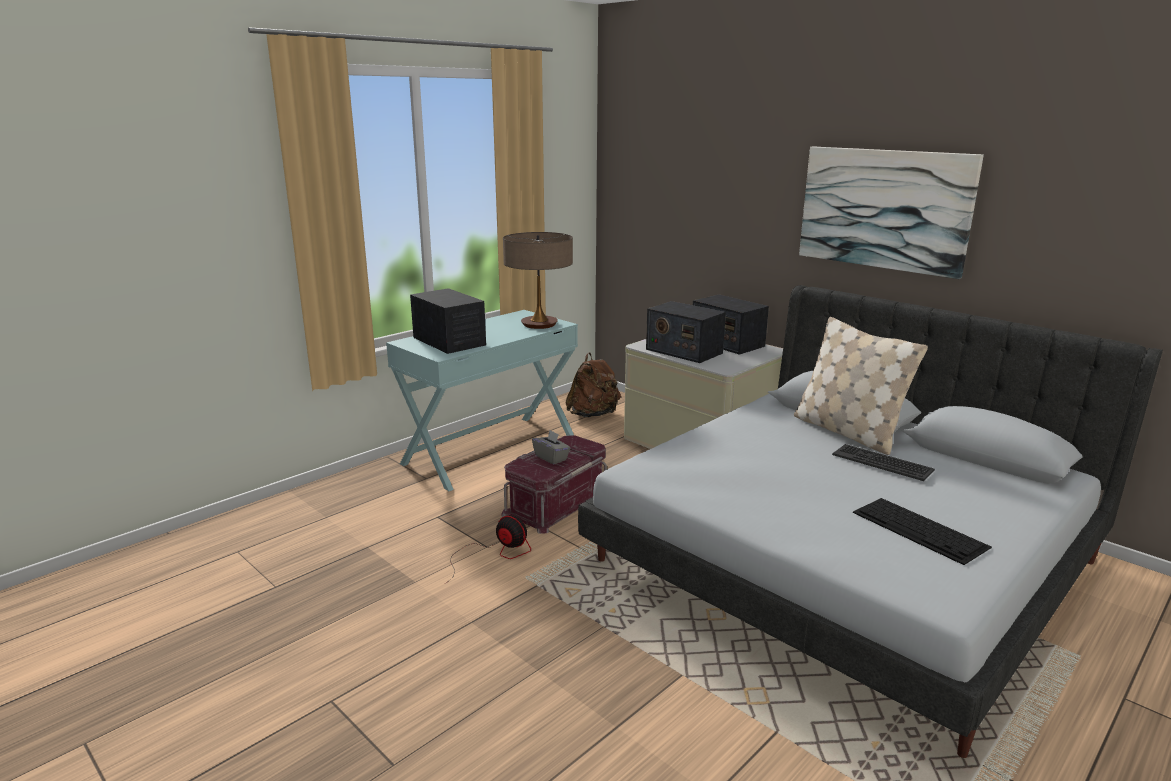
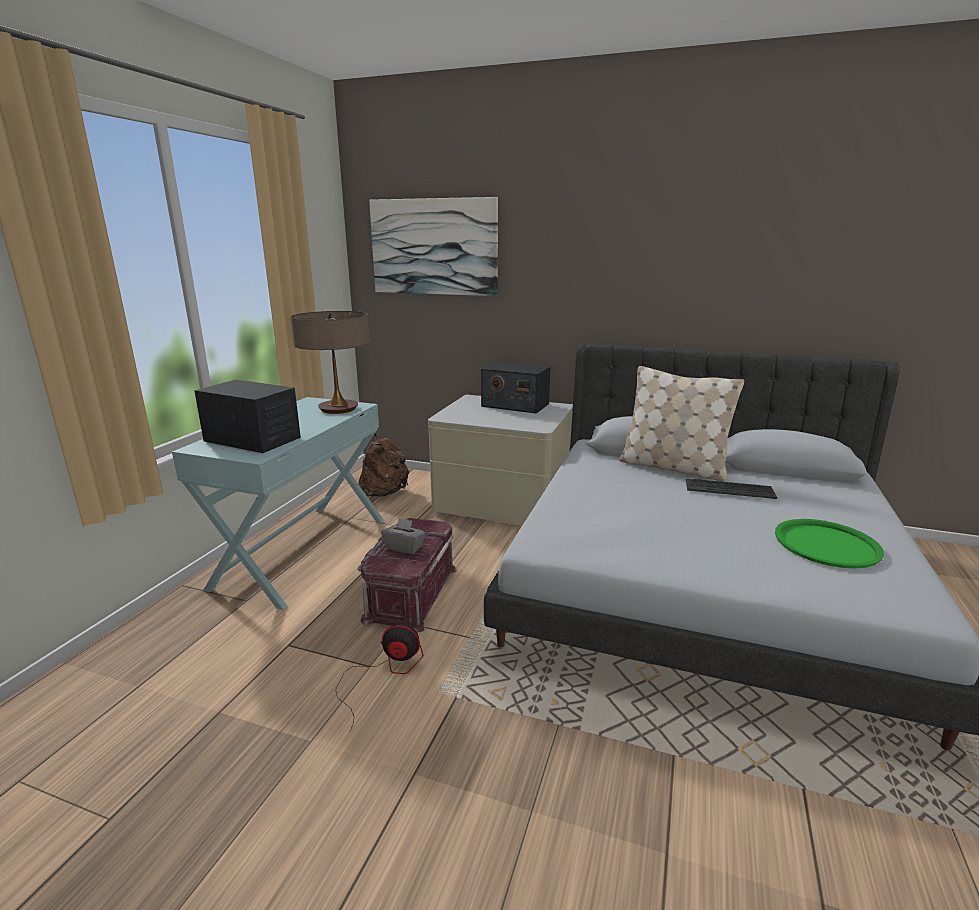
camera: 25 degrees left, 0 degrees up
radio [646,301,726,363] -> none
picture [799,147,984,279] -> picture moved to [369,197,498,296]
keyboard [853,498,992,565] -> green tray [775,519,884,569]

